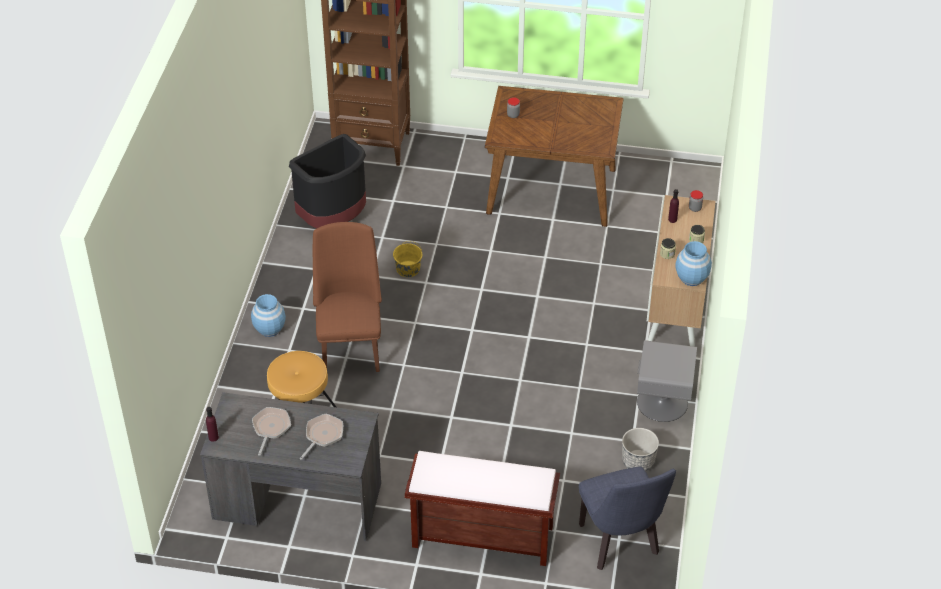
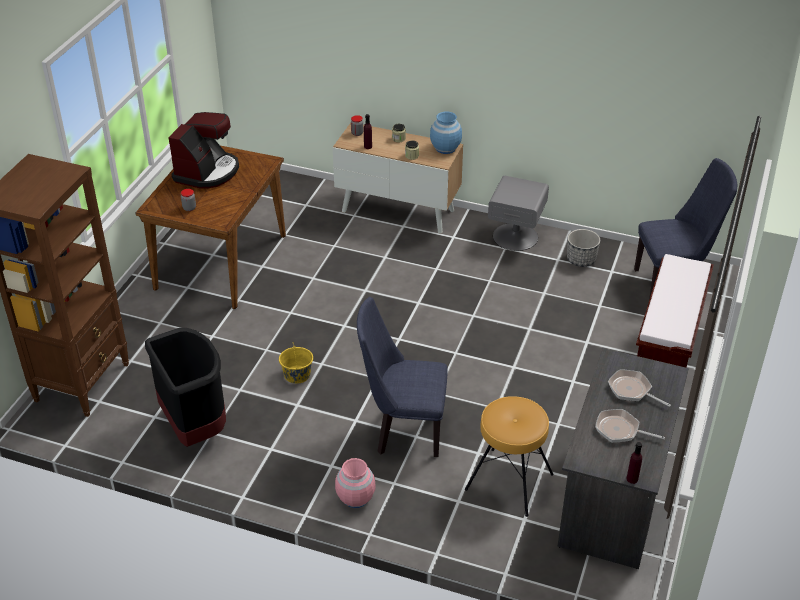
camera: 80 degrees left, 5 degrees down
blue vase [251,294,286,337] -> pink vase [335,458,376,508]
brown chair [313,222,382,372] -> blue chair [357,297,448,457]
none -> coffee machine [168,112,239,188]

